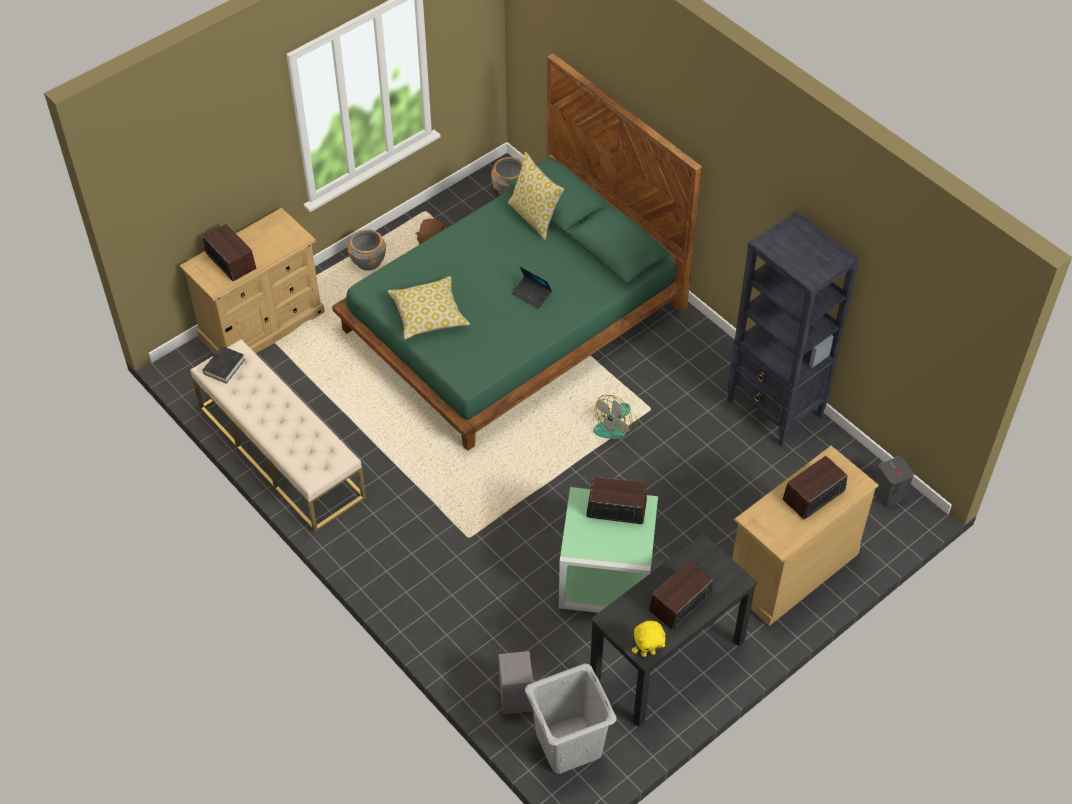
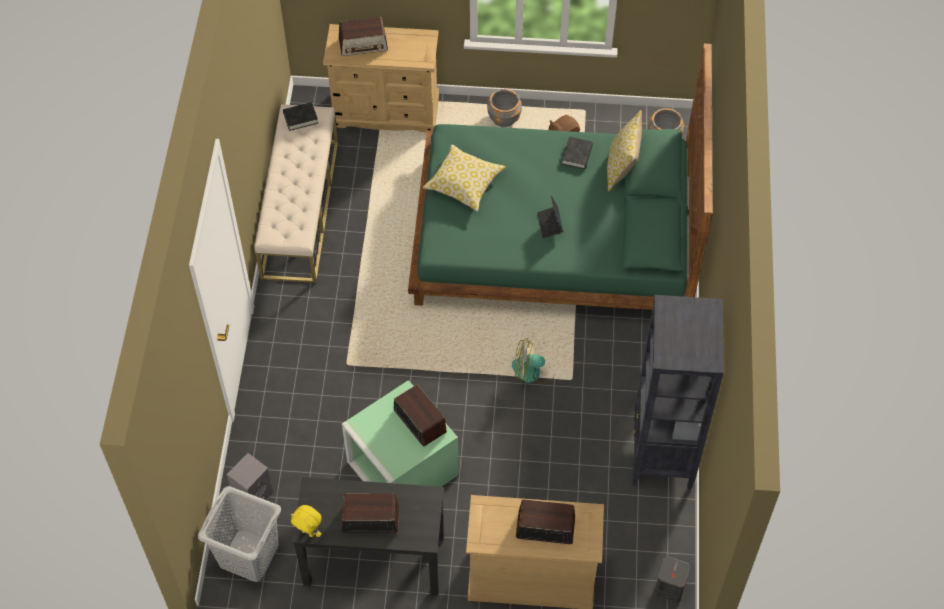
camera: 45 degrees right, 5 degrees up
radio [203,224,256,281] -> radio turned 75 degrees clockwise [339,17,388,56]
none -> black book [562,137,593,169]

